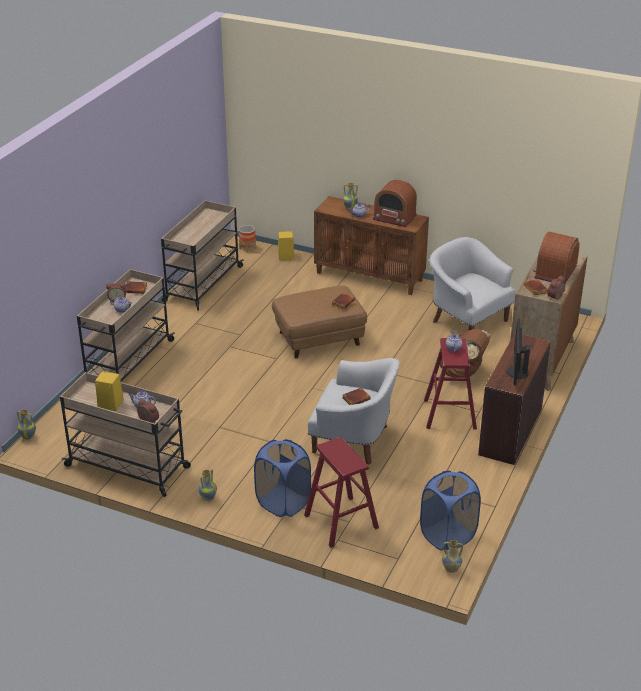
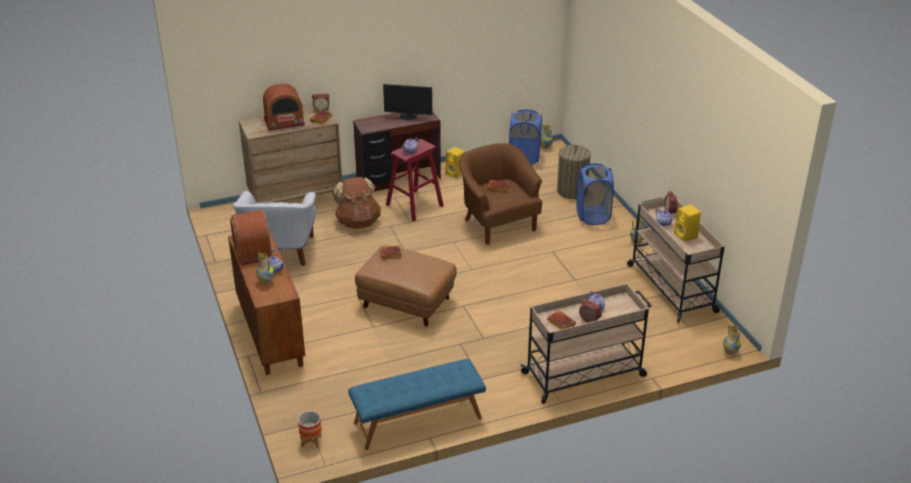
camera: 135 degrees left, 0 degrees up
beige cart [161,200,244,311] -> blue bench [348,358,486,450]
yellow speaker [278,231,294,260] -> yellow speaker moved to [445,147,465,178]
red stool [304,437,379,548] -> laundry basket [557,145,591,199]
white armchair [308,358,399,465] -> brown armchair [458,143,542,245]
monitor [507,318,530,386] -> monitor turned 45 degrees clockwise [383,84,432,120]

